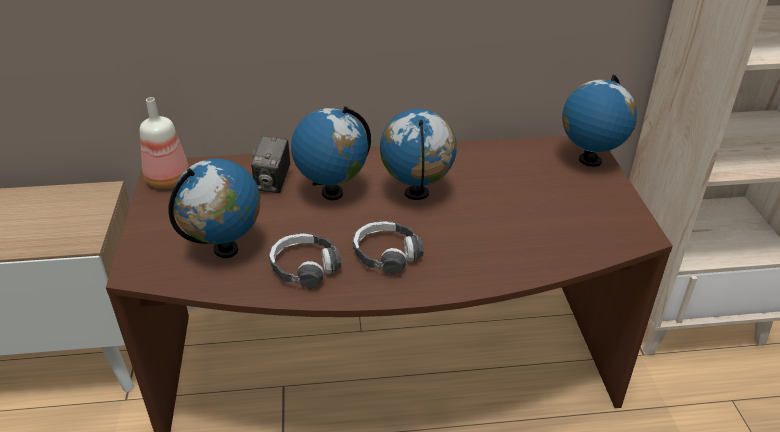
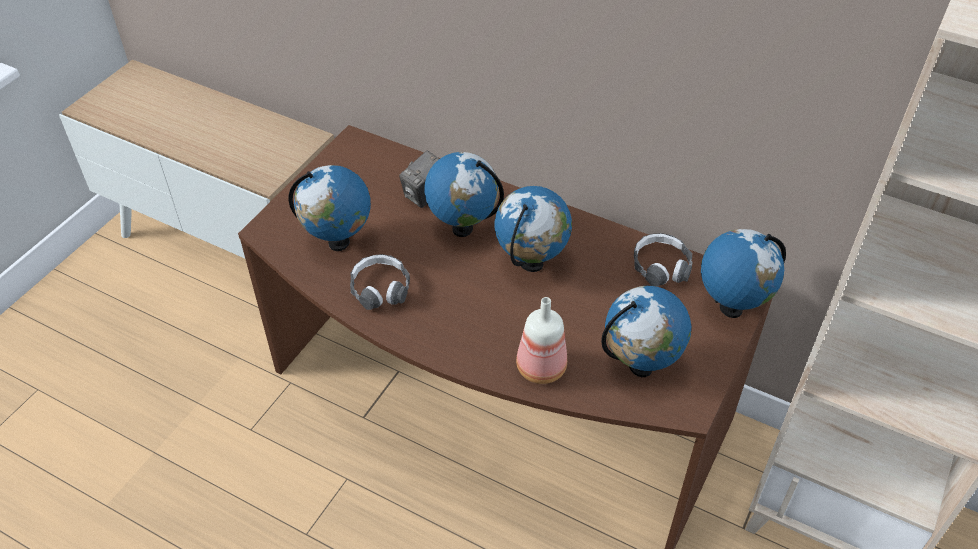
camera: 35 degrees right, 10 degrees up
bottle [140,97,189,188] -> bottle moved to [516,297,567,384]
headphones [353,221,424,275] -> headphones moved to [634,233,693,286]
none -> globe [601,286,691,377]

